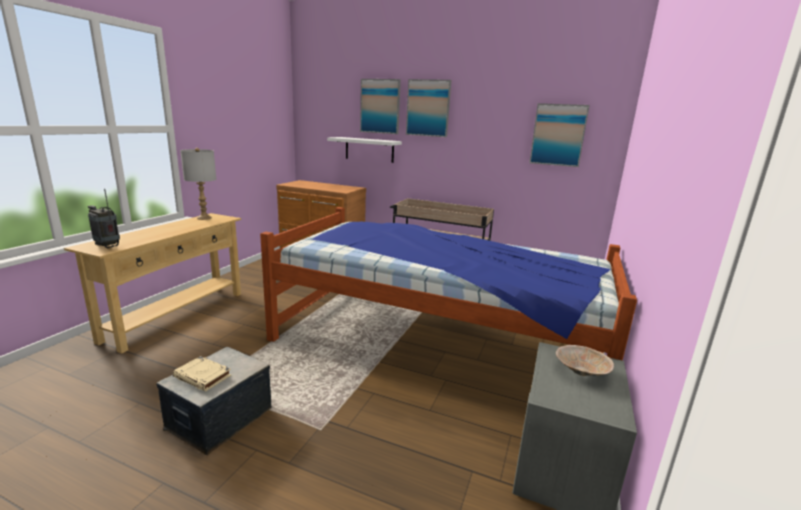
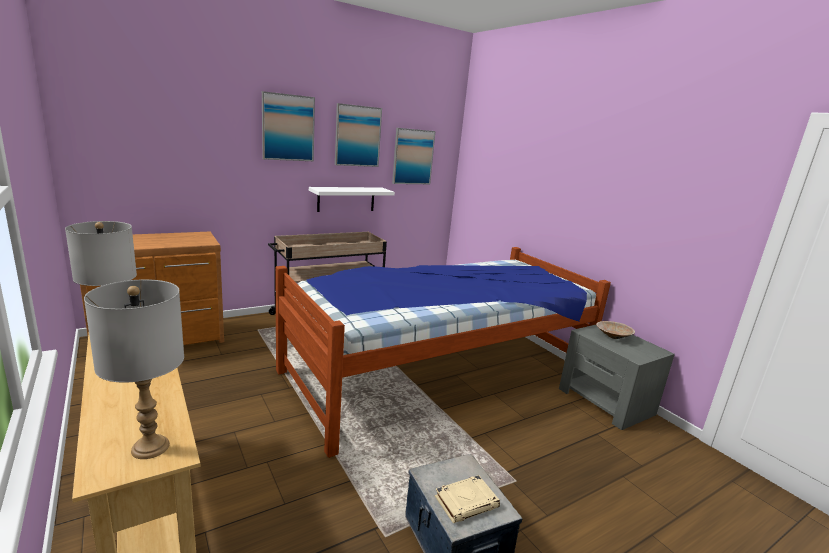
camera: 55 degrees left, 0 degrees up
radio [88,189,120,248] -> grey table lamp [84,279,184,459]
white shelf [327,137,402,163] -> white shelf moved to [309,187,395,212]
picture [360,79,401,134] -> picture moved to [335,103,382,167]

